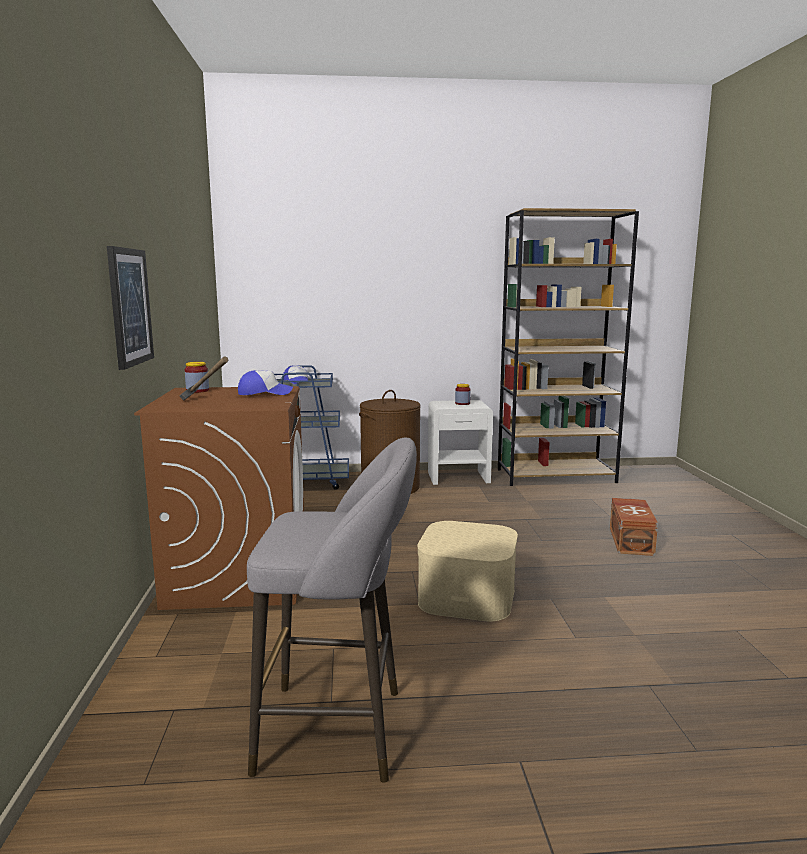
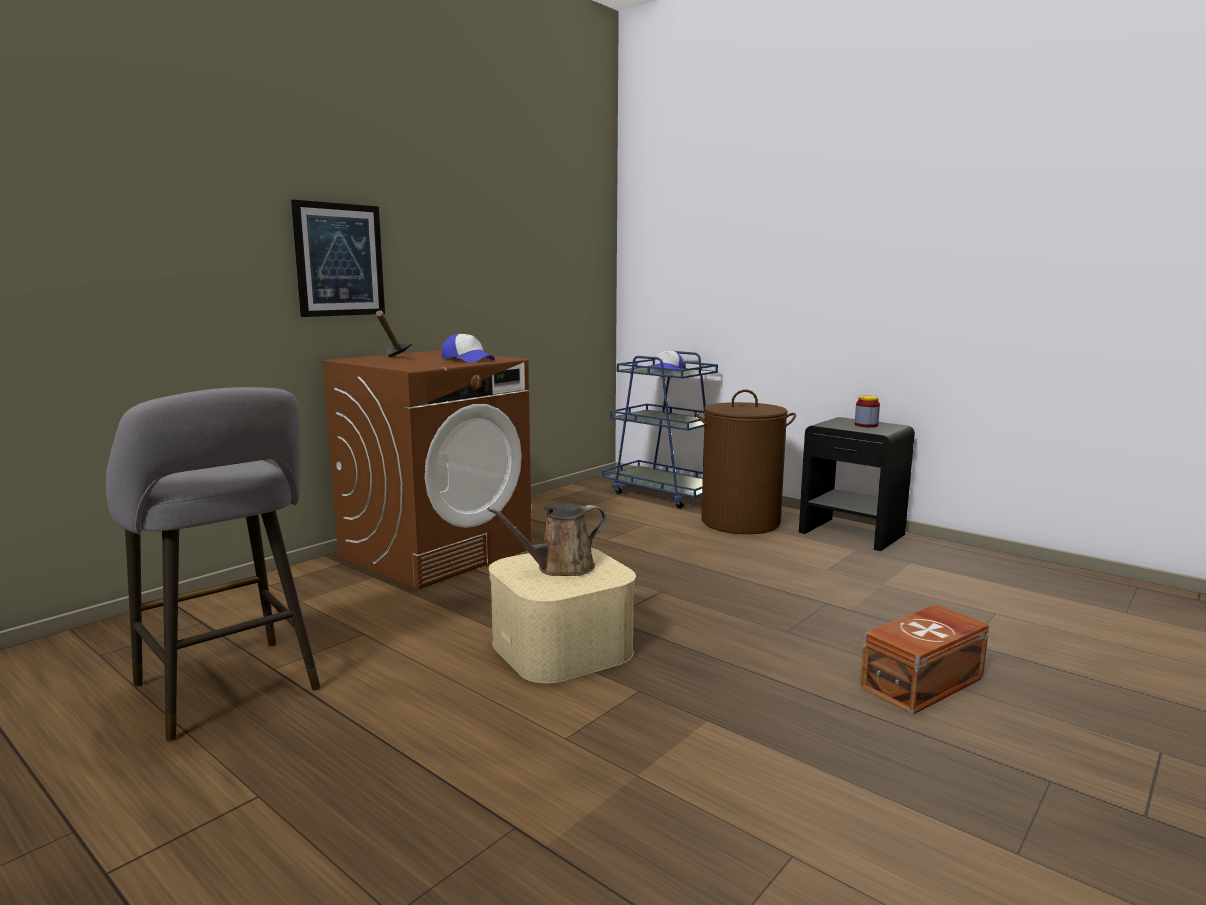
camera: 45 degrees right, 0 degrees up
jar [185,362,209,393] -> none
white nightstand [428,400,493,485] -> black nightstand [799,417,915,551]
brown bookcase [498,208,639,486] -> none
none -> brown watering can [487,503,606,576]

